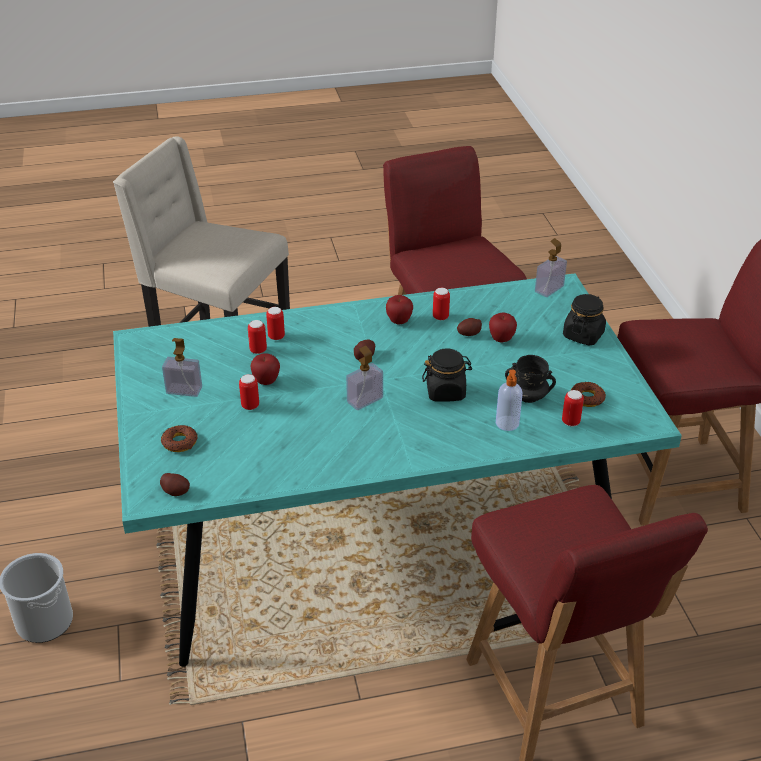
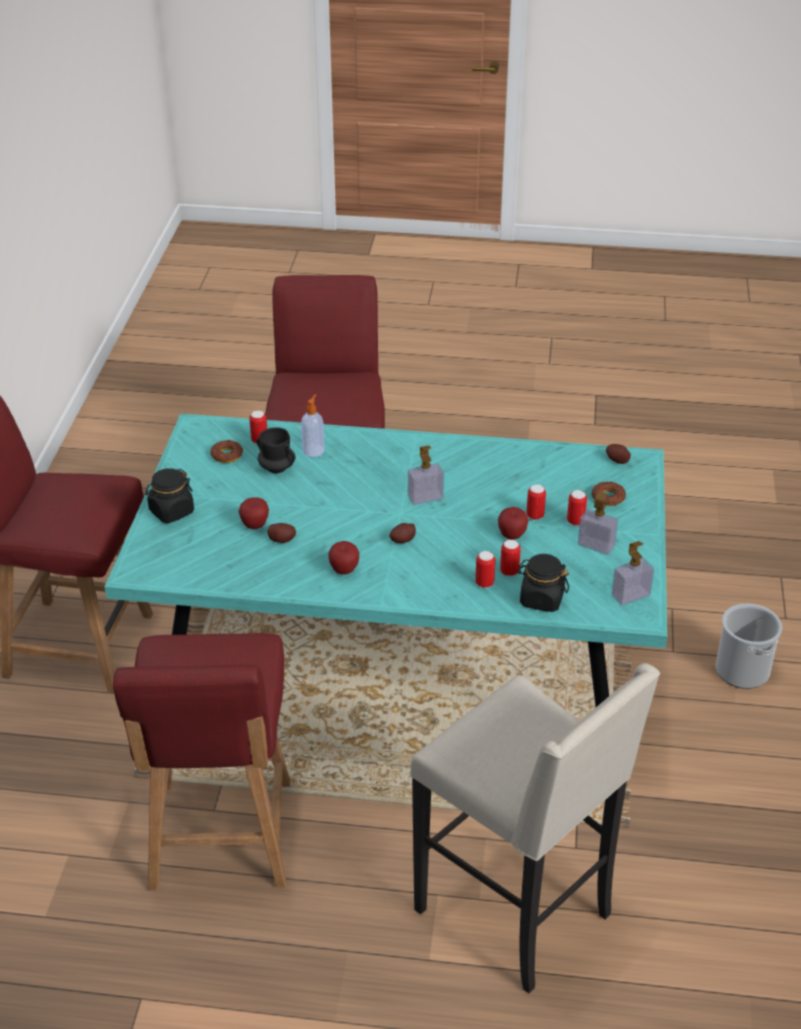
camera: 160 degrees left, 0 degrees up
black jar [422,349,472,402] -> black jar moved to [517,554,569,612]
can [433,288,450,320] -> can moved to [567,490,587,526]
soap dispenser [535,238,567,297] -> soap dispenser moved to [611,541,654,606]

